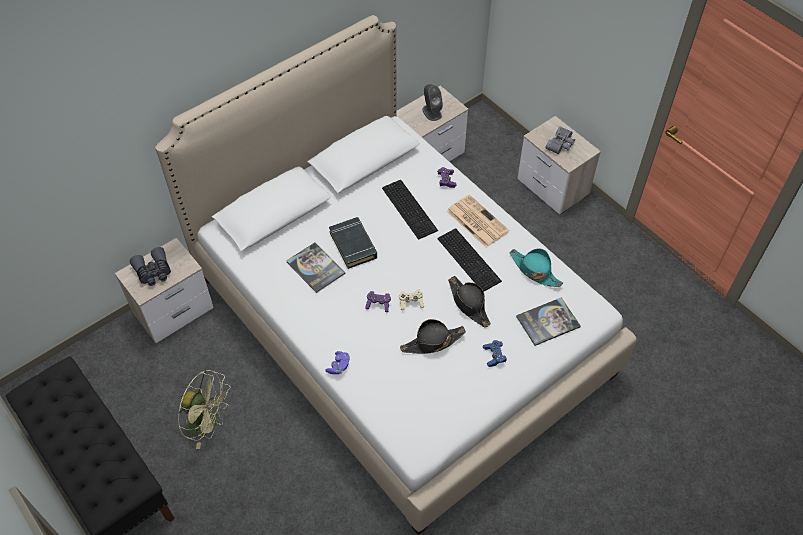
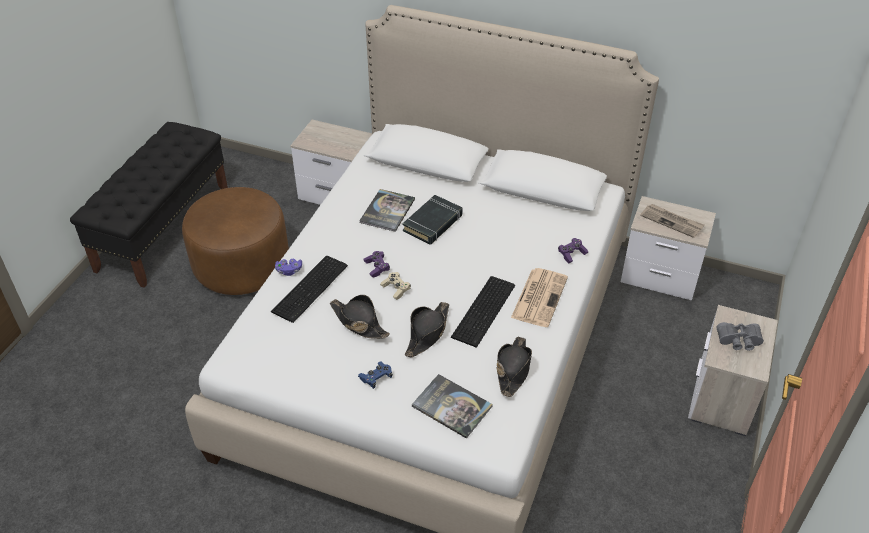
camera: 60 degrees right, 10 degrees down
grey binoculars [130,247,171,286] -> none
green fan [178,370,231,449] -> brown ottoman [182,187,289,295]
keyboard [382,180,438,240] -> keyboard moved to [271,256,348,323]
grey speaker [422,84,443,121] -> newspaper [640,204,704,238]
turquoise hat [509,249,563,287] -> black hat [497,336,532,397]

